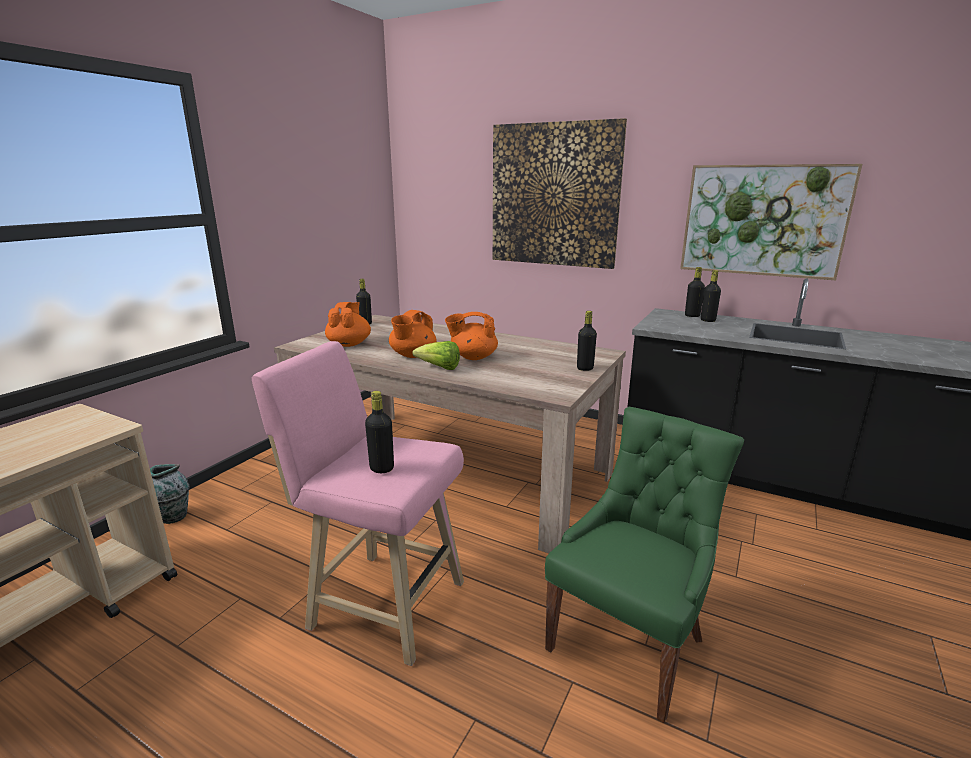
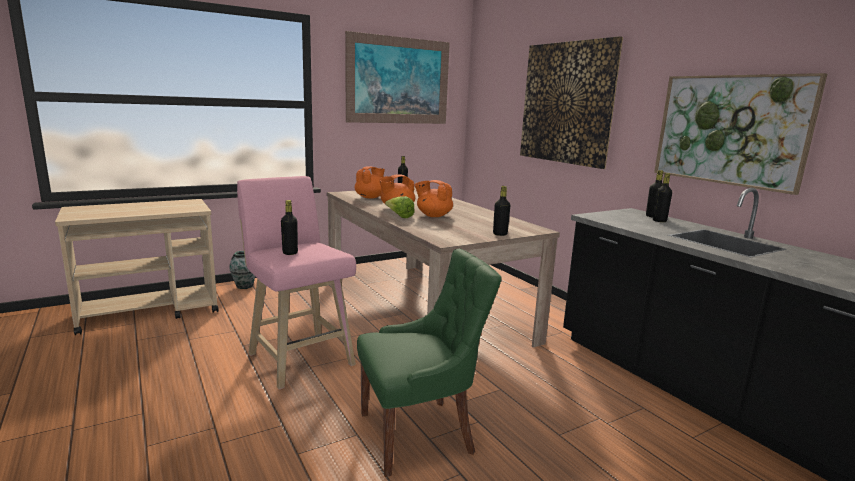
camera: 30 degrees right, 5 degrees down
none -> picture [345,31,450,124]

